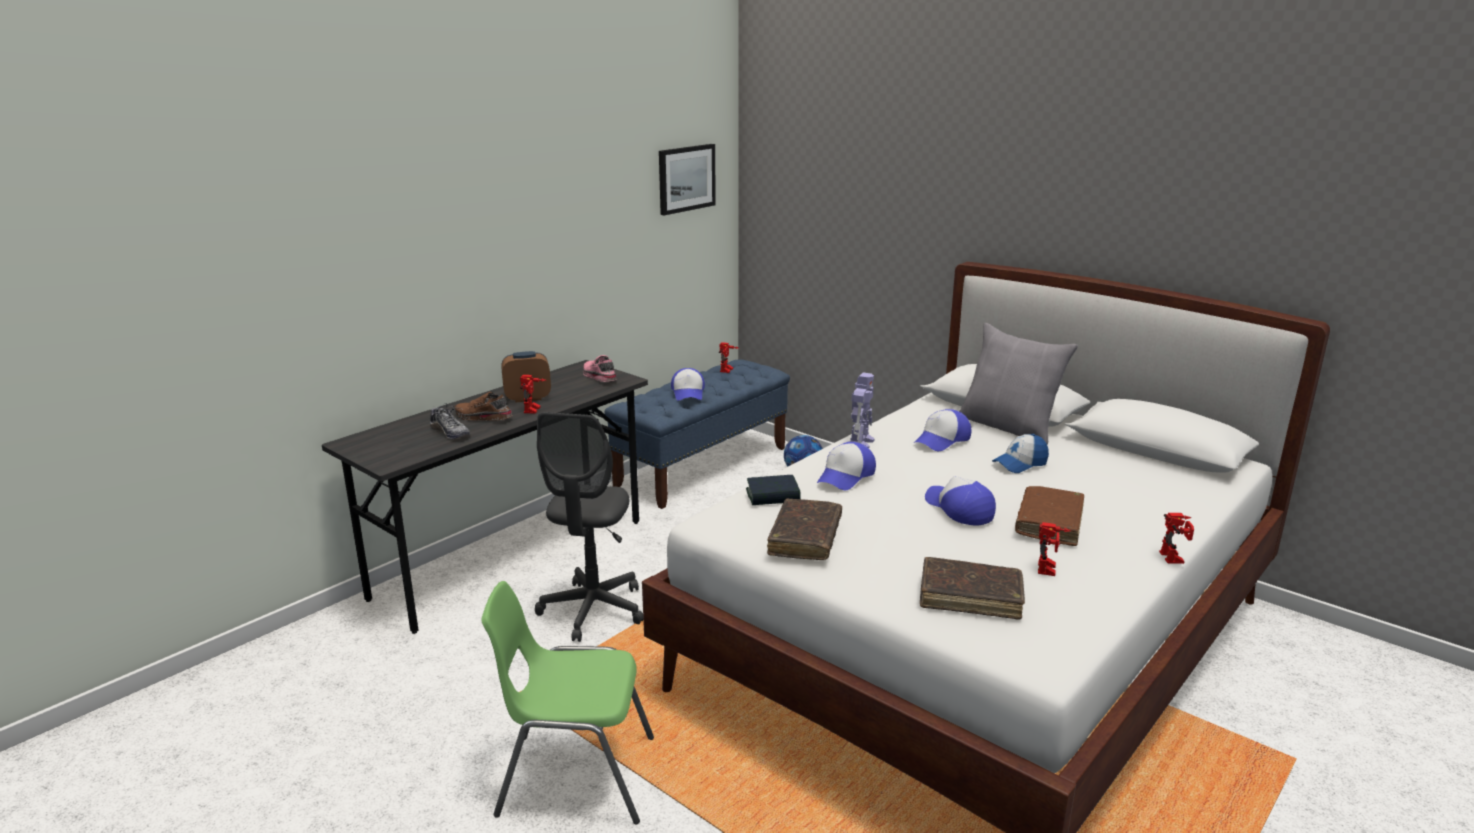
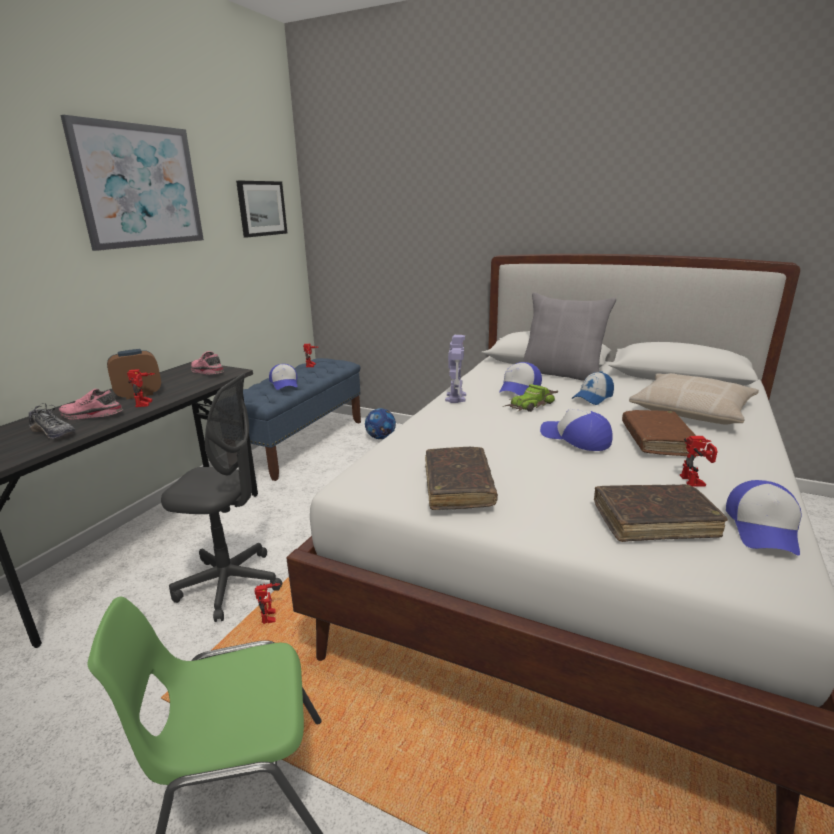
camera: 15 degrees left, 0 degrees up
brown shoe [455,392,513,421] -> pink shoe [59,389,123,420]
grey office chair [535,412,643,642] -> grey office chair turned 75 degrees counterclockwise [161,373,282,622]
book [746,475,801,505] -> none
cap [817,442,876,490] -> cap moved to [726,480,801,555]
toy robot [1159,513,1194,564] -> toy robot moved to [255,583,280,624]
none -> picture [60,115,204,251]
none -> toy car [505,384,559,412]
none -> beige pillow [629,373,759,425]

